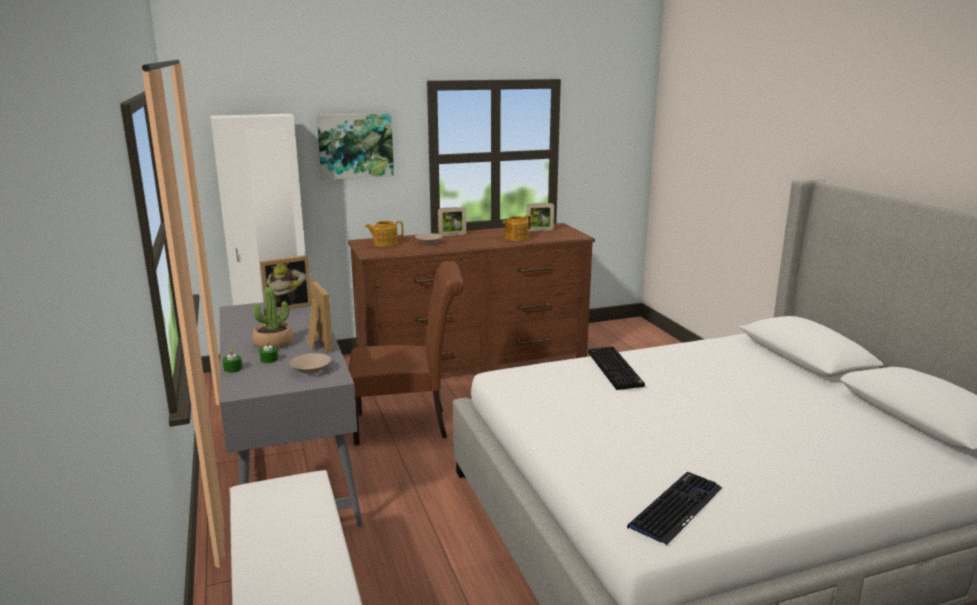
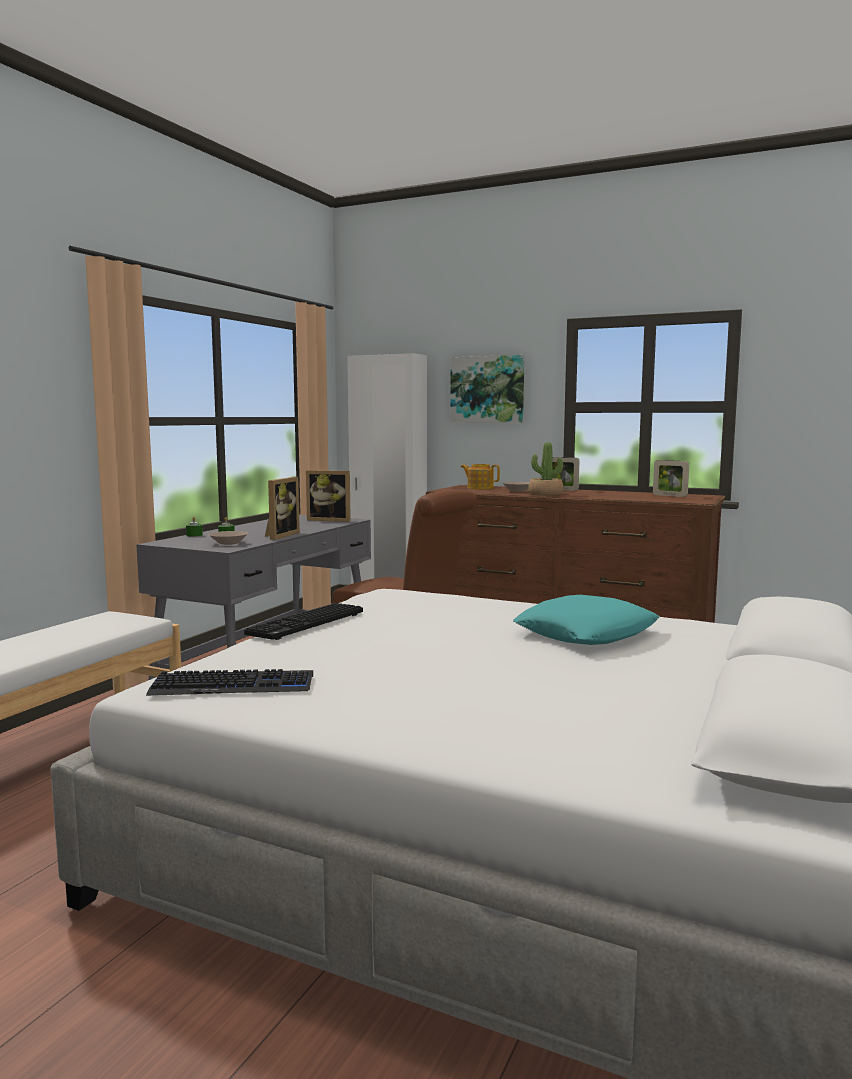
camera: 45 degrees right, 10 degrees down
potted plant [252,287,293,349] -> potted plant moved to [528,442,563,496]
teapot [502,215,531,241] -> none
keyboard [588,346,645,390] -> keyboard moved to [244,603,363,640]
none -> turquoise pillow [513,595,660,645]

